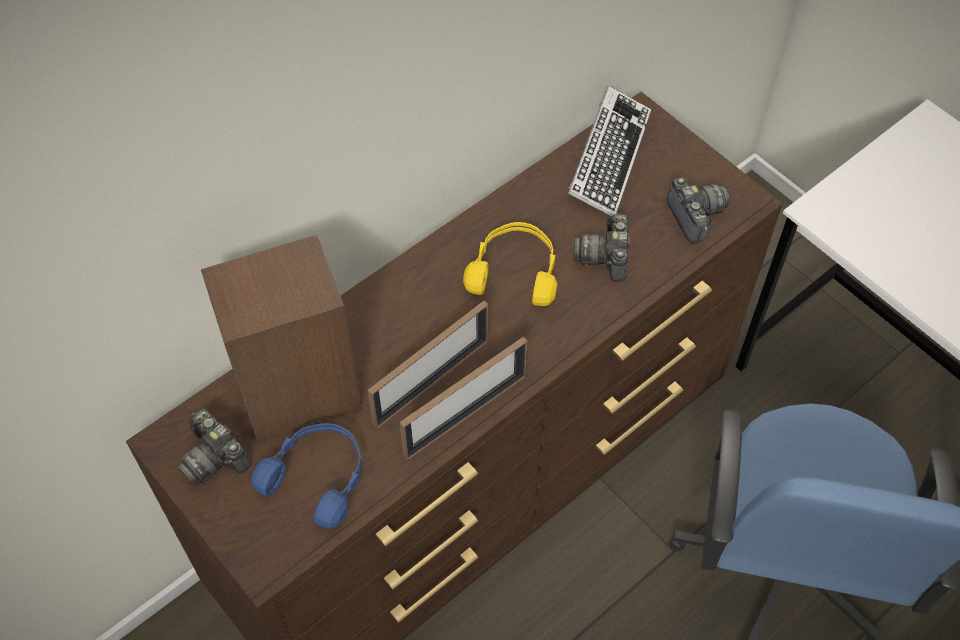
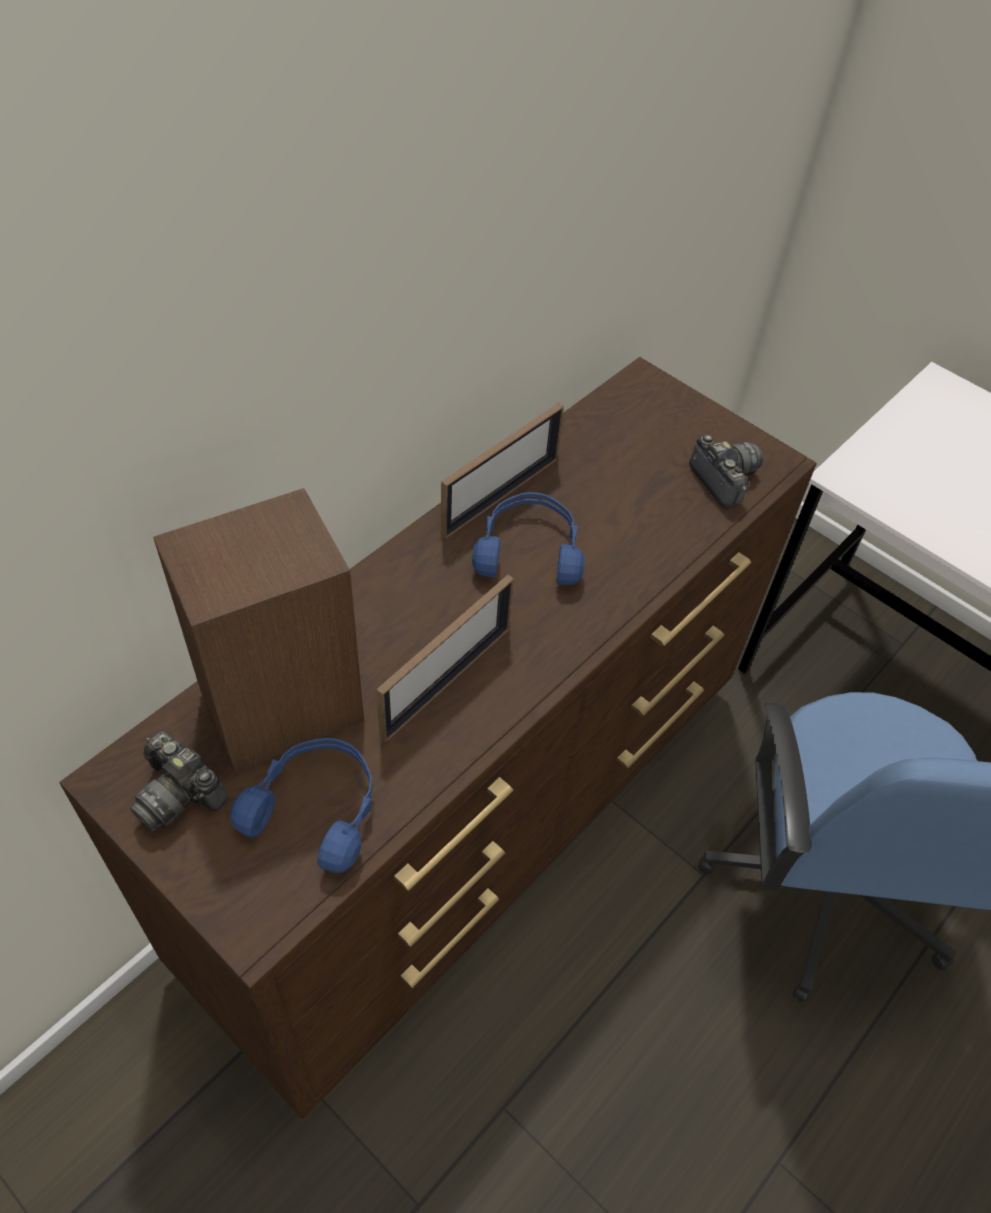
camera: 10 degrees left, 5 degrees down
picture frame [399,336,528,460] -> picture frame moved to [441,403,564,539]
yellow headphones [463,222,557,306] -> blue headphones [472,492,585,585]
keyboard [568,86,651,216] -> none
camera [574,213,630,282] -> none

